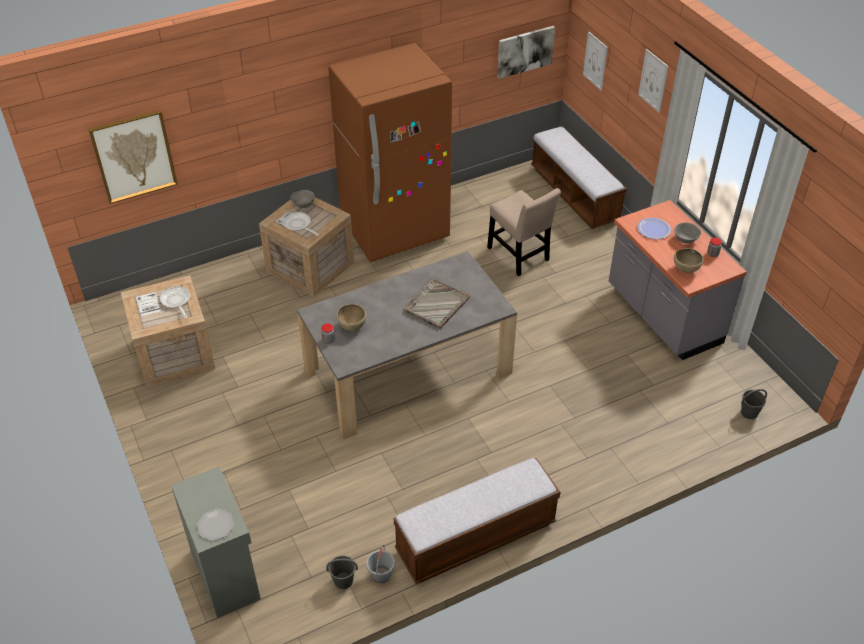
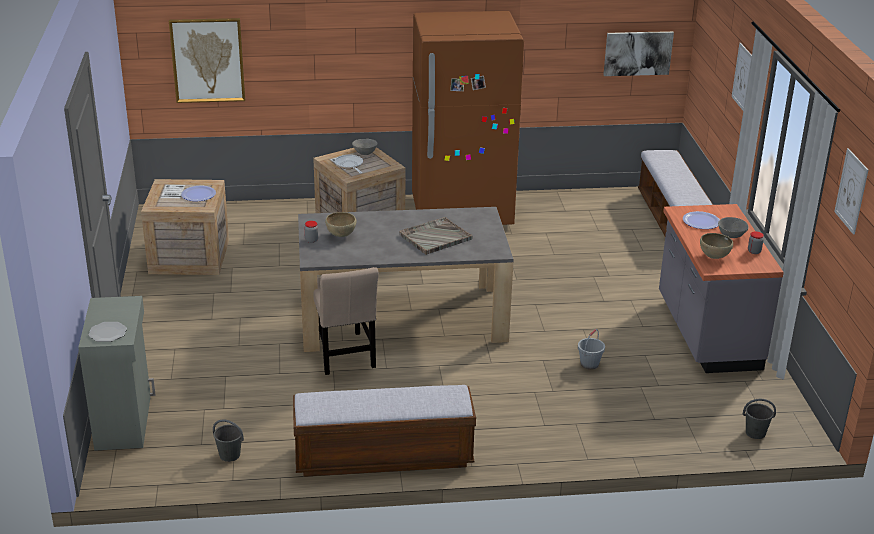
camera: 20 degrees right, 15 degrees down
frying pan [160,287,190,319] -> plate [181,186,216,201]
grey bucket [366,545,395,583] -> grey bucket moved to [578,329,605,370]
beige chair [487,188,561,276] -> beige chair moved to [313,267,379,375]
picture [583,32,608,91] -> picture moved to [834,148,868,235]

